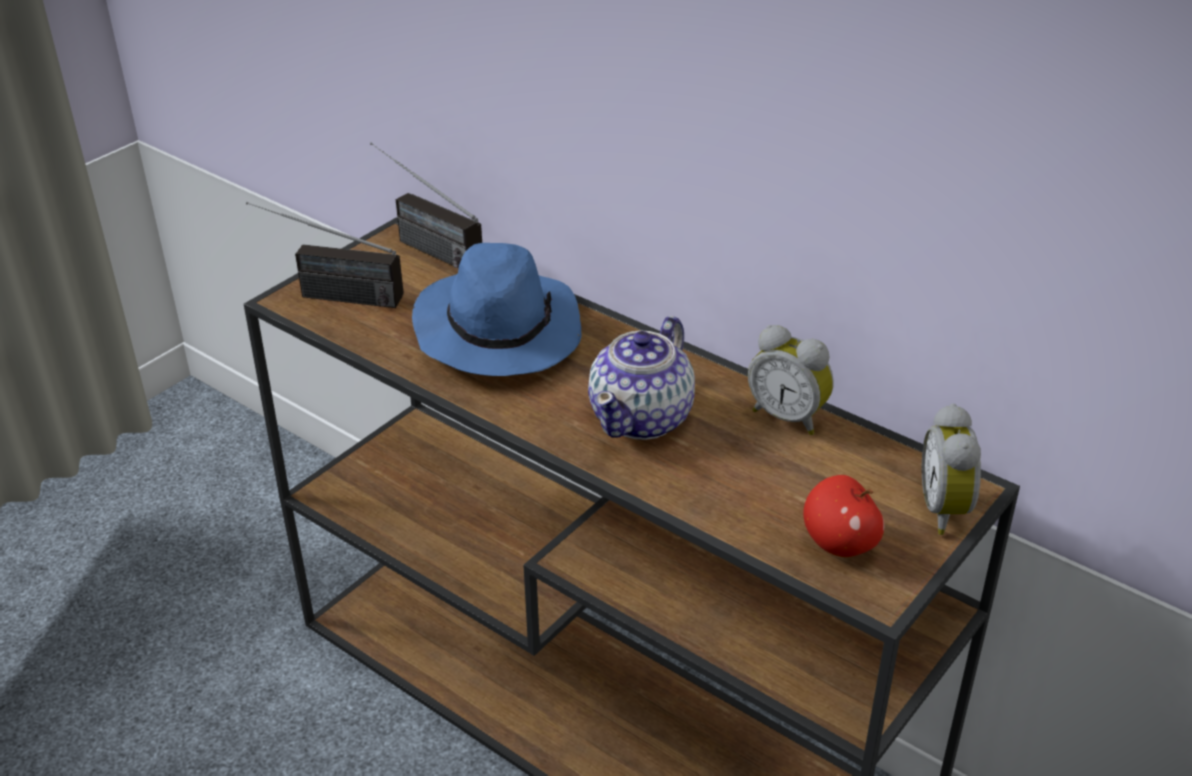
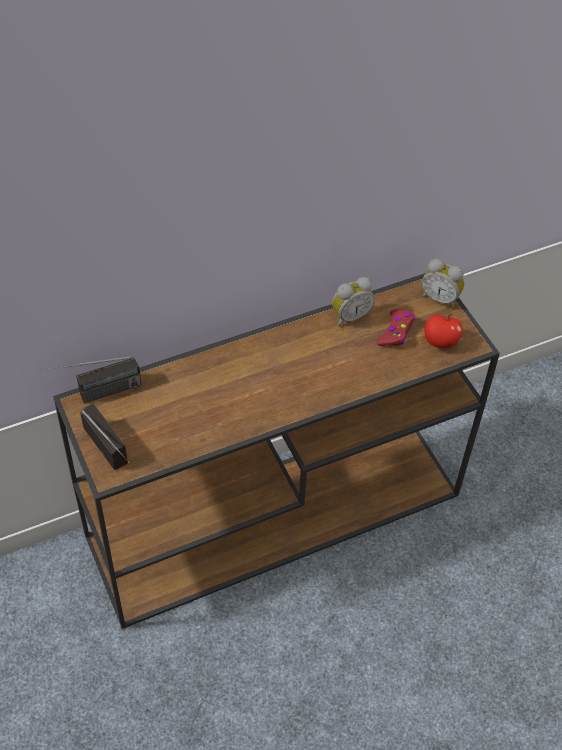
camera: 65 degrees left, 15 degrees up
radio [246,202,404,308] -> radio turned 75 degrees counterclockwise [80,403,130,470]
blue hat [412,243,582,376] -> none
teapot [588,316,695,440] -> none
none -> red game controller [377,309,415,346]

